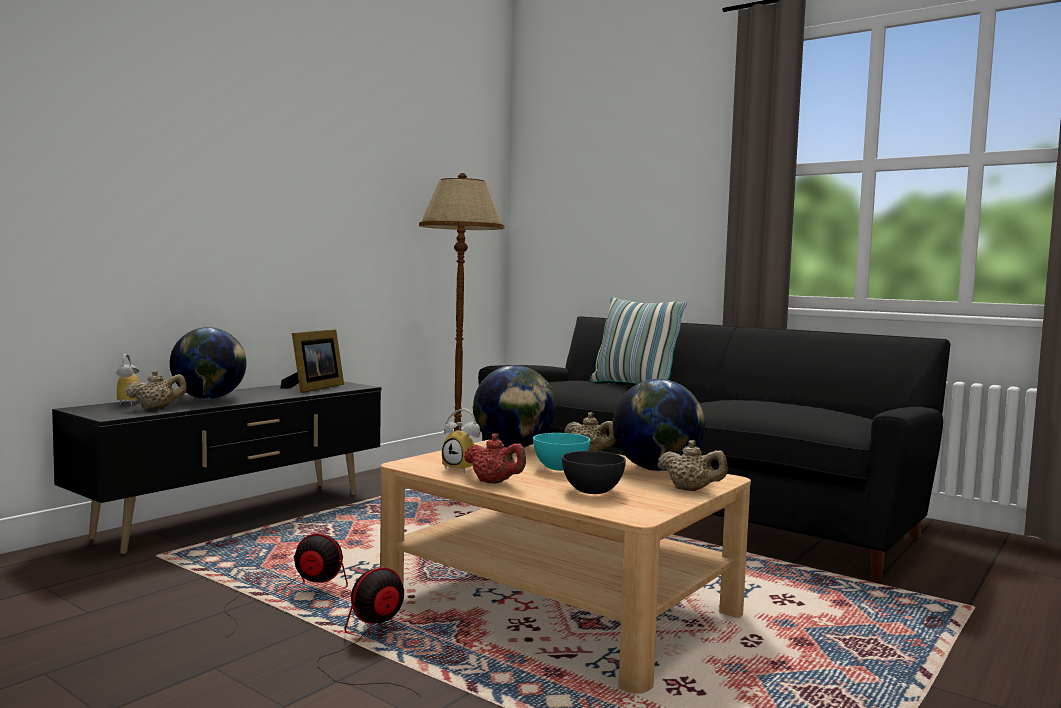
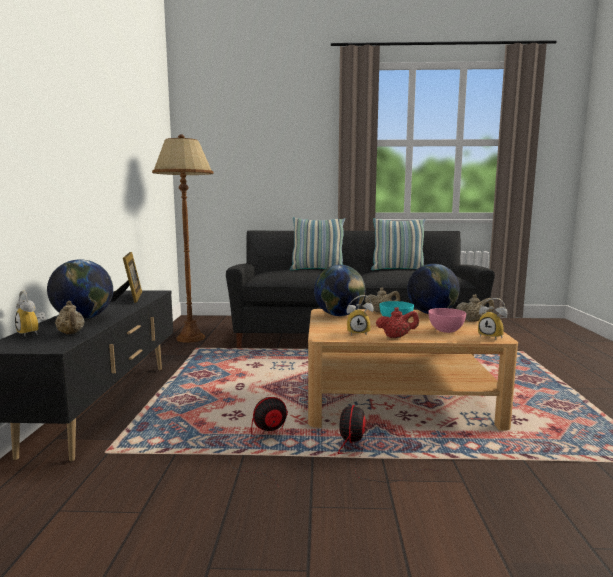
camera: 35 degrees left, 5 degrees up
beige teapot [126,370,187,410] -> beige teapot turned 120 degrees clockwise [55,301,85,334]
grey bowl [562,451,626,494] -> pink bowl [428,308,466,333]
none -> pillow [371,218,425,270]
none -> alarm clock [478,298,508,339]

